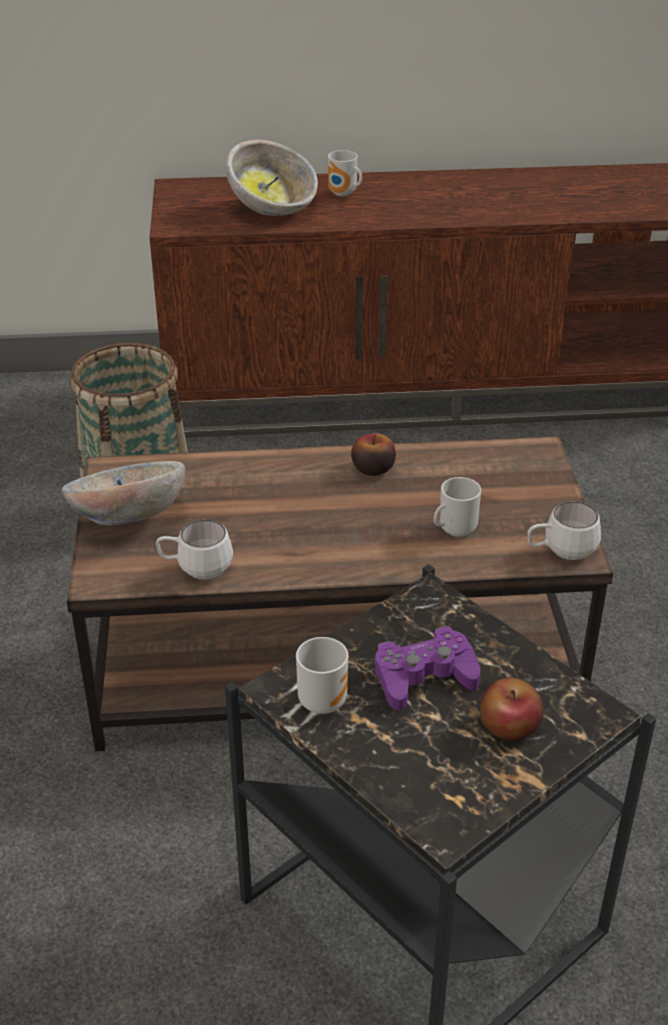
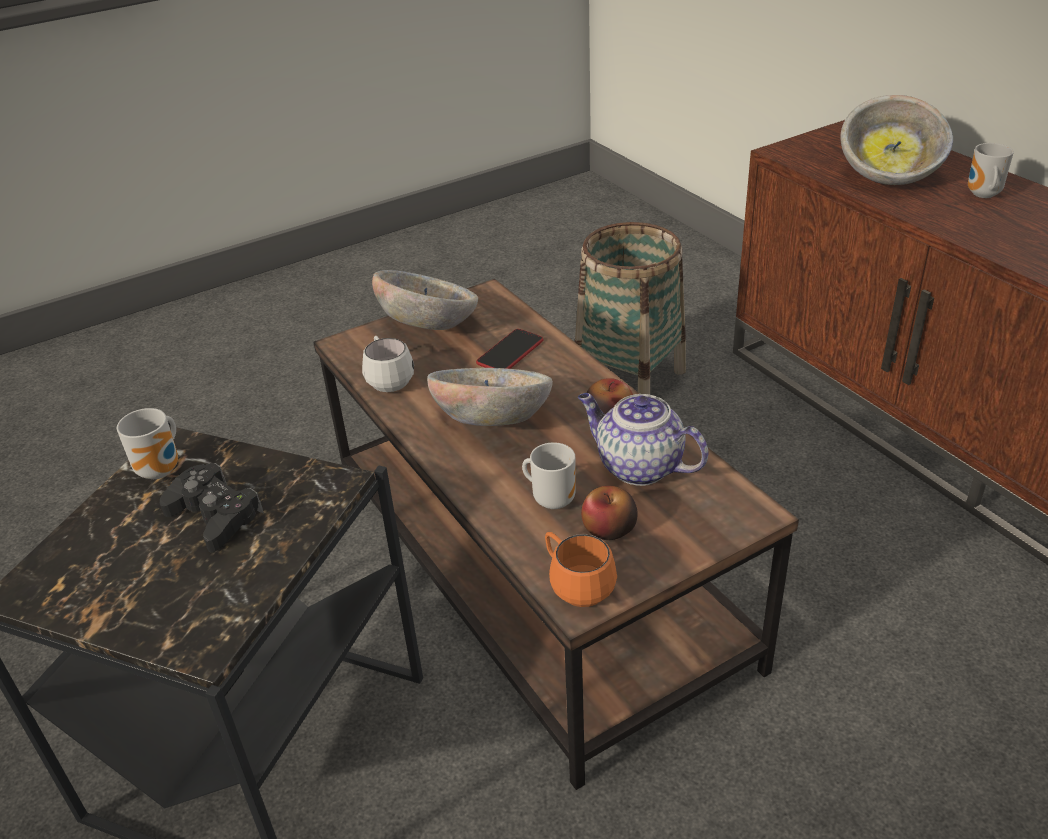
camera: 65 degrees right, 0 degrees up
purple game controller [375,626,480,711] -> black game controller [160,463,264,552]
apple [480,677,544,741] -> apple moved to [581,486,638,540]
white mug [528,502,601,560] -> orange mug [545,532,617,607]
none -> bowl [427,368,553,426]
none -> phone [476,329,544,369]
none -> teapot [578,393,709,486]

